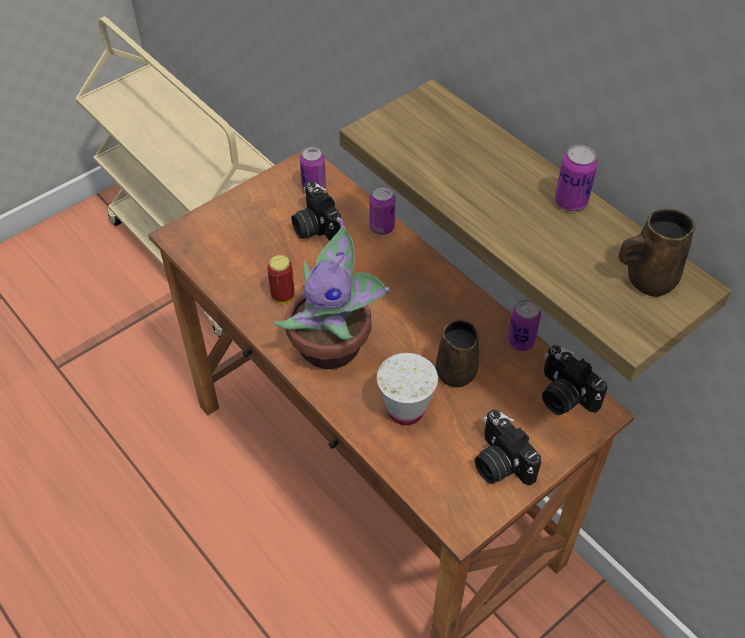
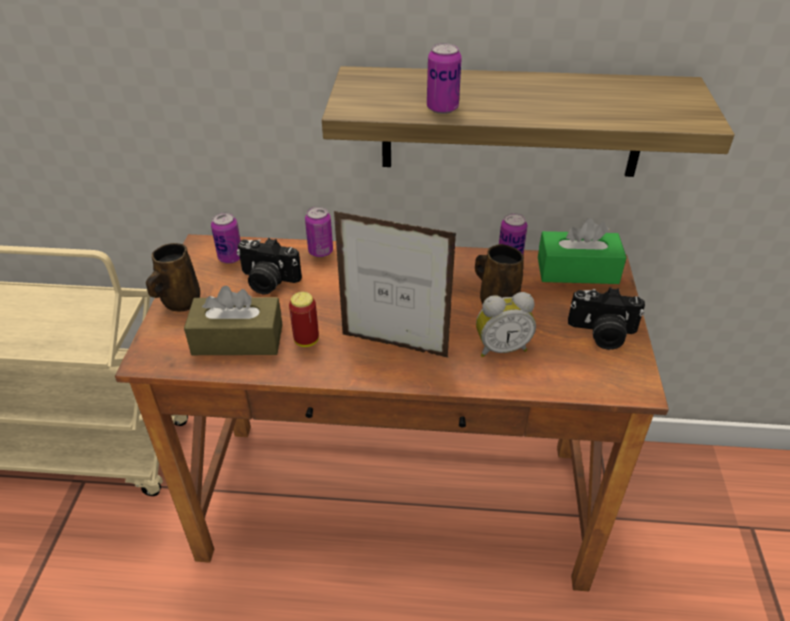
camera: 45 degrees left, 10 degrees down
potted plant [273,217,390,369] -> picture frame [334,211,457,358]
white cup [377,353,438,425] -> alarm clock [476,292,536,357]
camera [542,345,608,415] -> green tissue box [538,218,627,284]
can [555,145,598,211] -> can moved to [427,43,462,114]
brown mug [618,208,695,297] -> brown mug moved to [146,243,200,312]
none -> brown tissue box [184,286,283,355]

